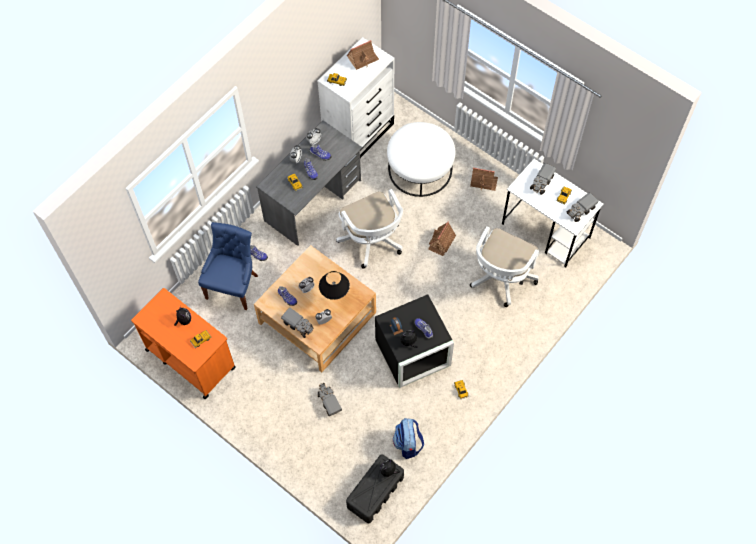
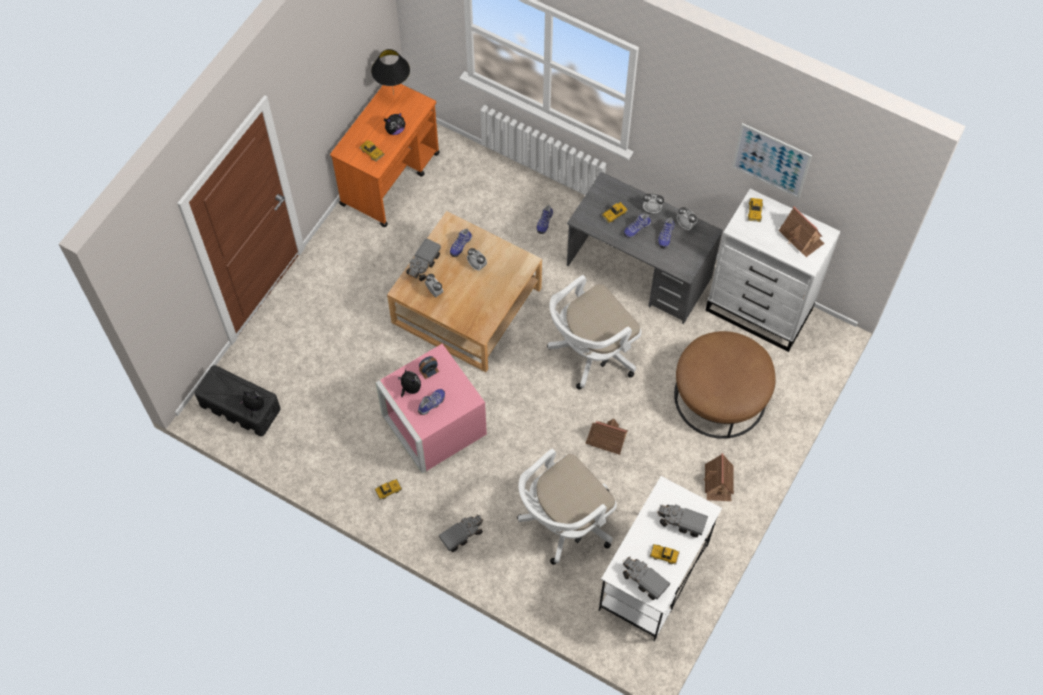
camera: 80 degrees right, 0 degrees up
blue chair [198,222,258,310] -> none
toy truck [318,383,342,416] -> toy truck moved to [439,514,484,552]
black table lamp [319,271,350,300] -> black table lamp moved to [371,49,410,95]
black storage box [375,294,454,388] -> pink storage box [376,344,487,474]
white ottoman [387,122,455,197] -> brown ottoman [674,331,776,439]
backpack [393,418,424,459] -> none
white office chair [470,226,539,307] -> white office chair turned 60 degrees counterclockwise [517,449,617,565]
none -> picture [732,123,812,198]

